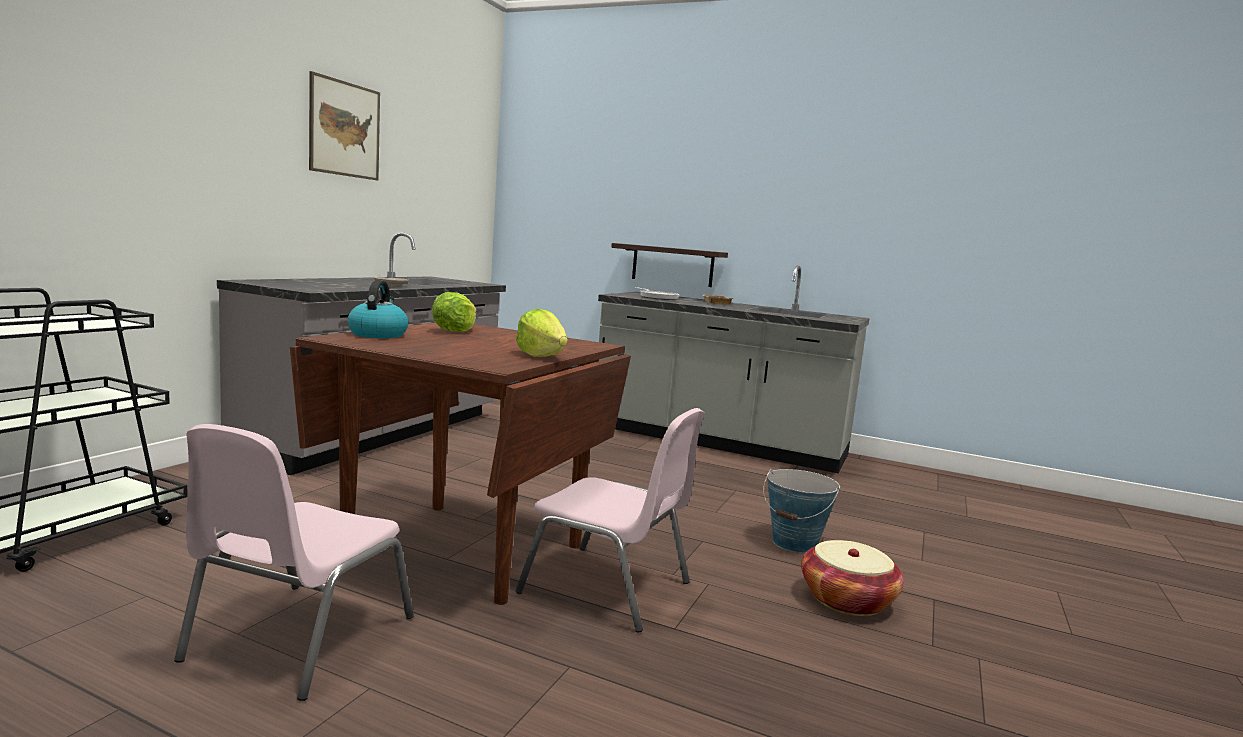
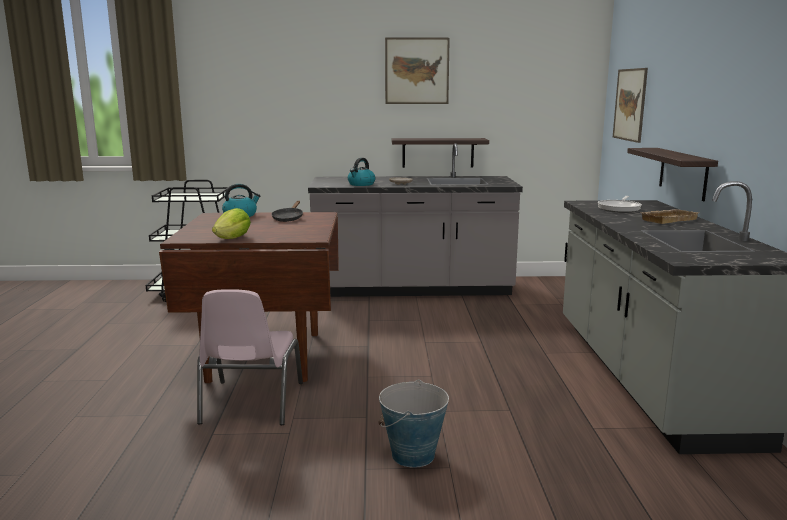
camera: 65 degrees right, 5 degrees up
pink chair [174,424,414,701] -> none
lettuce [432,292,477,332] -> black frying pan [271,201,303,222]
basket [801,540,904,616] -> none
none -> kettle [348,158,375,186]
none -> shelf [392,138,489,168]
none -> picture [613,68,648,143]

